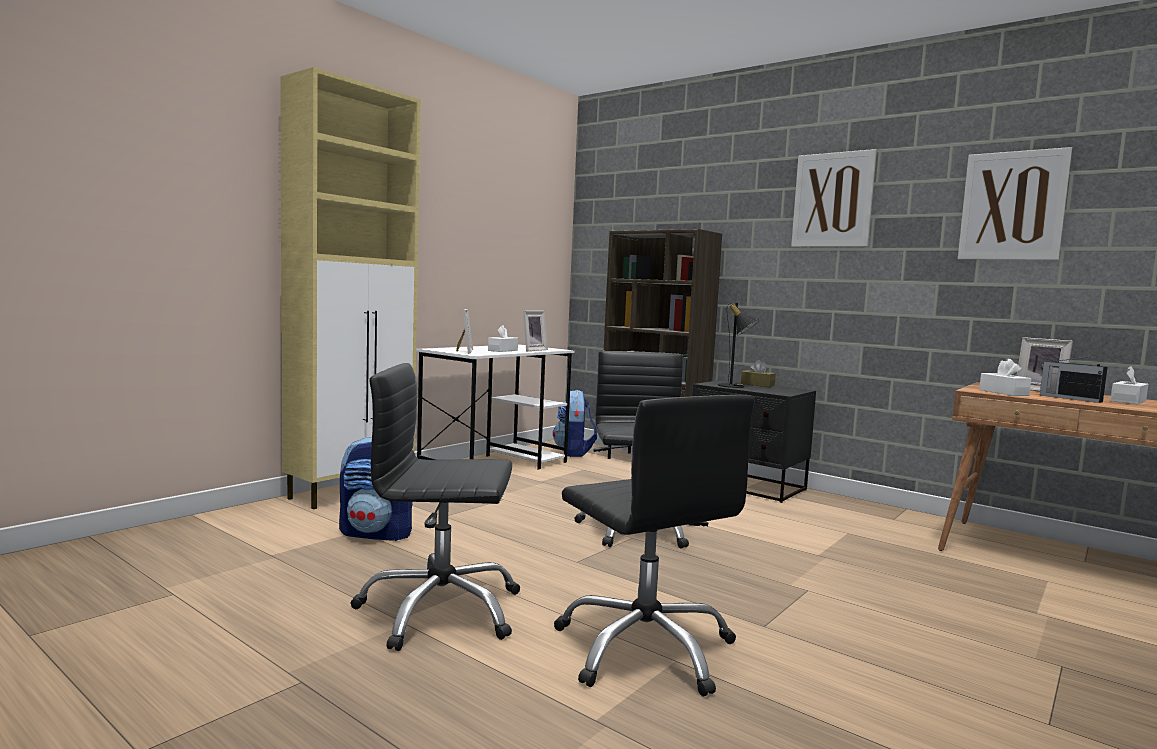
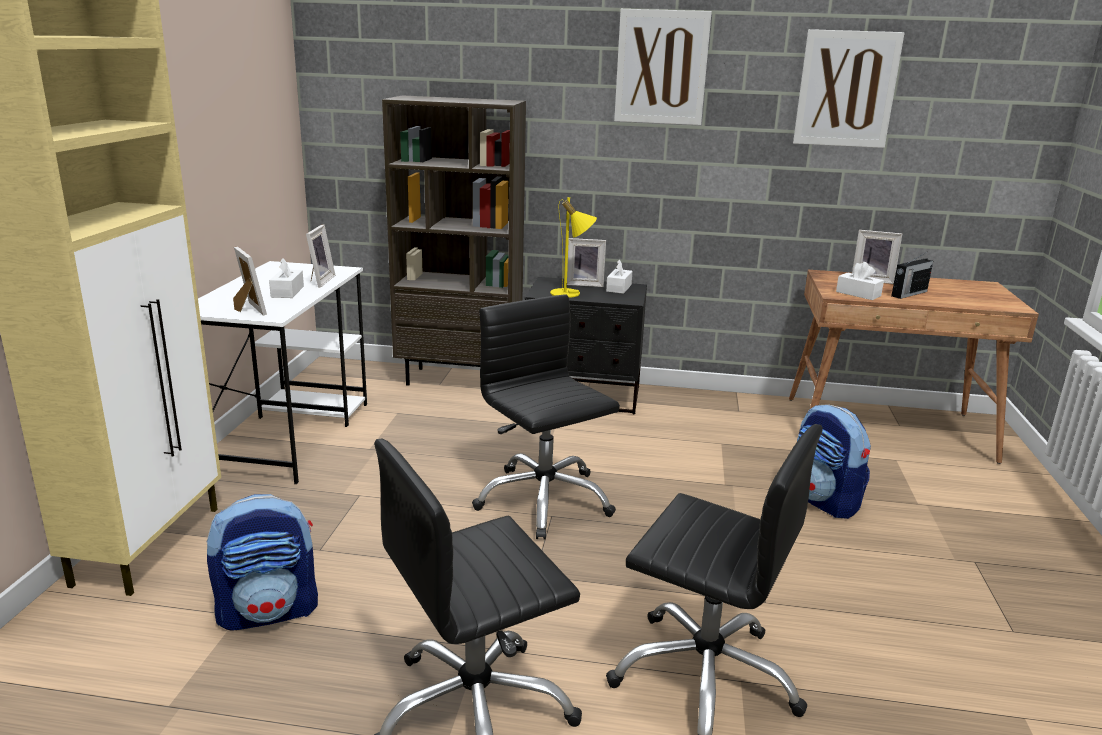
camera: 30 degrees left, 15 degrees up
backpack [553,390,597,457] -> backpack moved to [797,404,871,519]
black table lamp [718,302,759,388] -> yellow table lamp [550,197,597,298]
brown tissue box [741,360,776,387] -> picture frame [567,238,606,287]
radio [1040,356,1108,403] -> radio turned 60 degrees counterclockwise [891,251,933,299]
white tissue box [1110,366,1148,404] -> white tissue box moved to [606,259,632,294]

